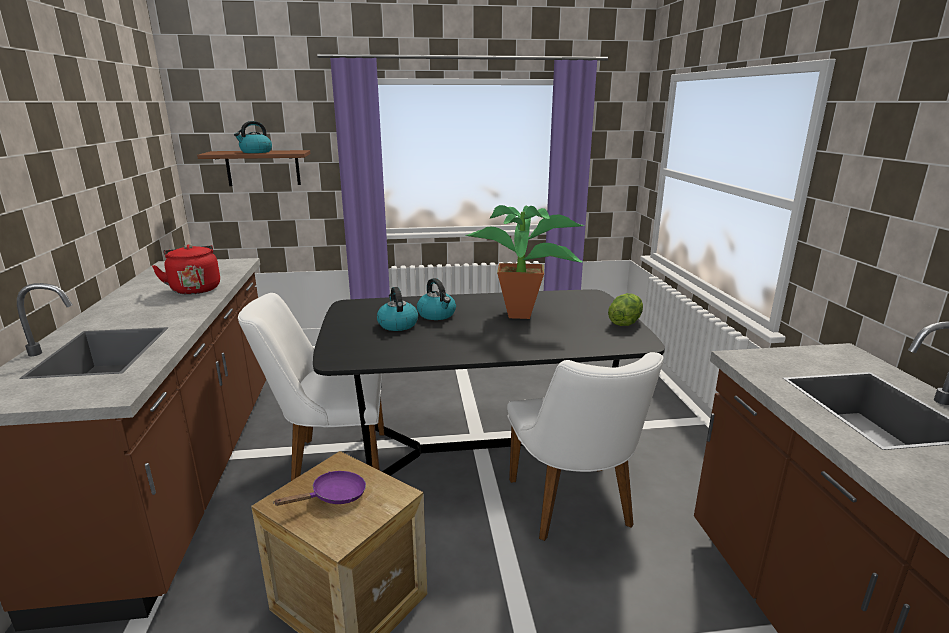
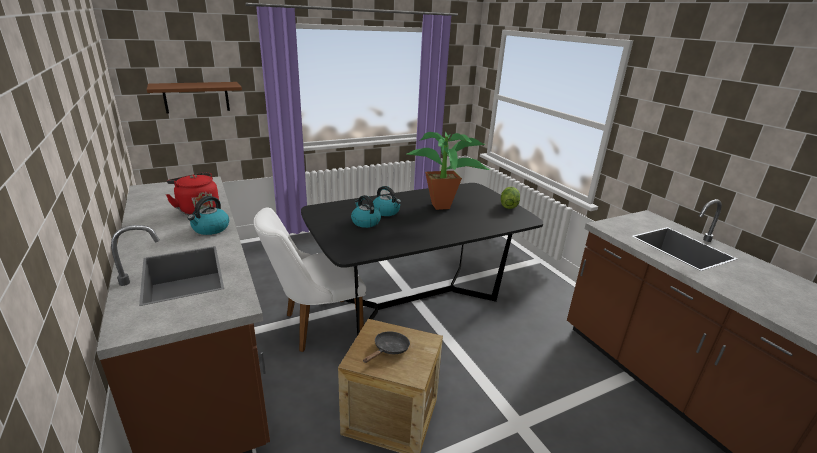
camera: 20 degrees left, 5 degrees up
kettle [234,121,272,153] -> kettle moved to [187,196,229,235]
purple frying pan [274,471,366,506] -> black frying pan [363,331,410,363]
white chair [507,352,664,541] -> none

